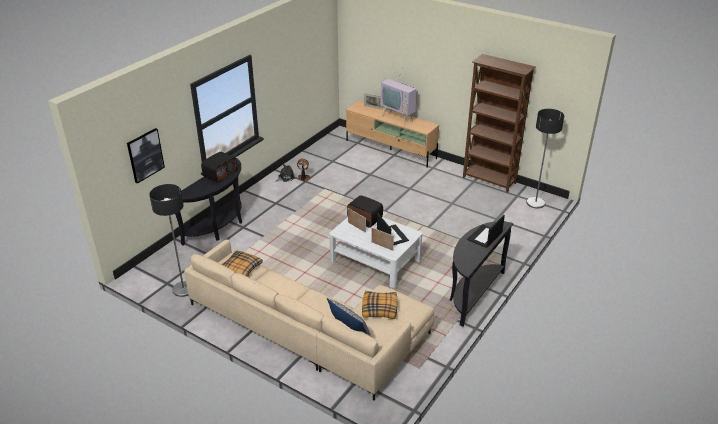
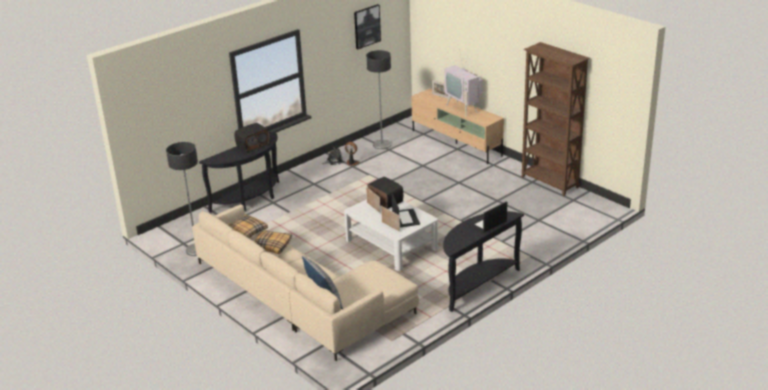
camera: 15 degrees right, 5 degrees down
picture [127,128,165,184] -> picture moved to [354,4,381,49]
pillow [362,291,398,319] -> pillow moved to [254,230,292,254]
floor lamp [526,109,564,209] -> floor lamp moved to [366,50,391,149]

